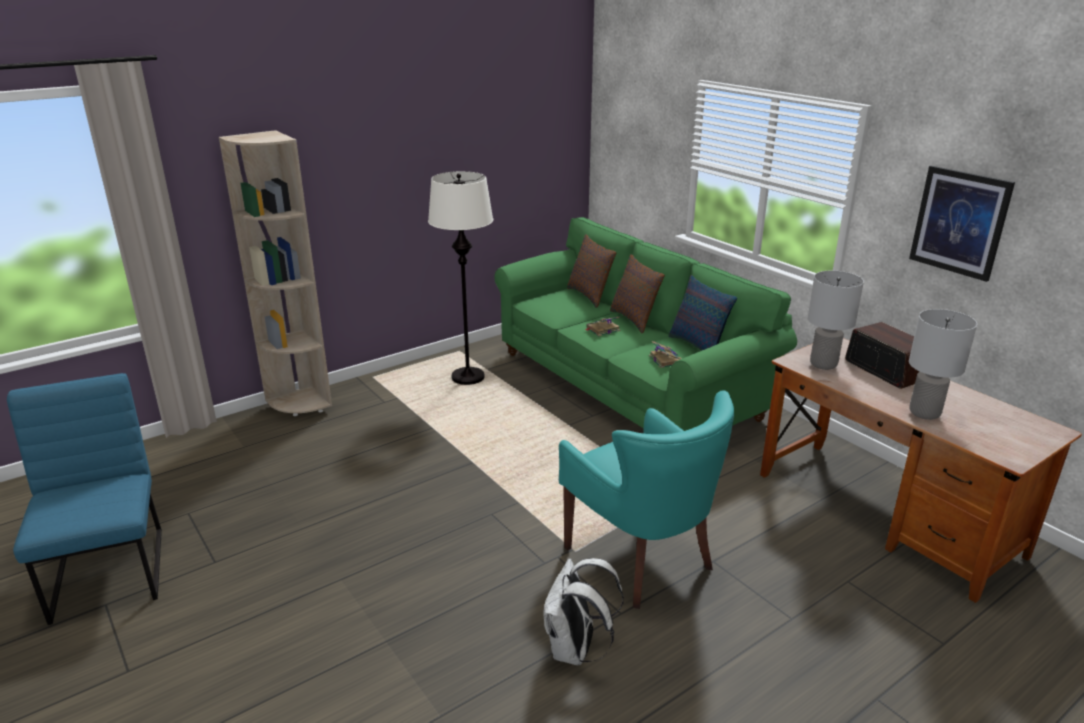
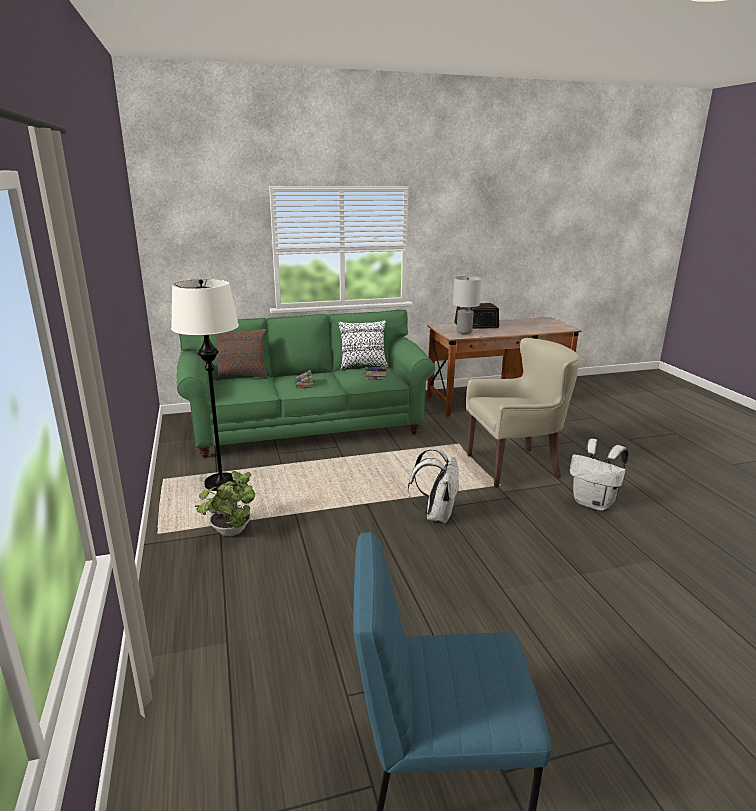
camera: 70 degrees left, 5 degrees down
beige bookcase [219,130,332,416] -> none
turquoise armchair [559,390,734,609] -> beige armchair [466,338,580,488]
brown pillow [610,254,665,333] -> none
blue pillow [668,275,737,351] -> white pillow [338,321,388,370]
picture [909,166,1015,282] -> none
grey table lamp [909,309,977,420] -> none
none -> potted plant [195,471,255,536]
none -> white backpack [408,448,460,523]

